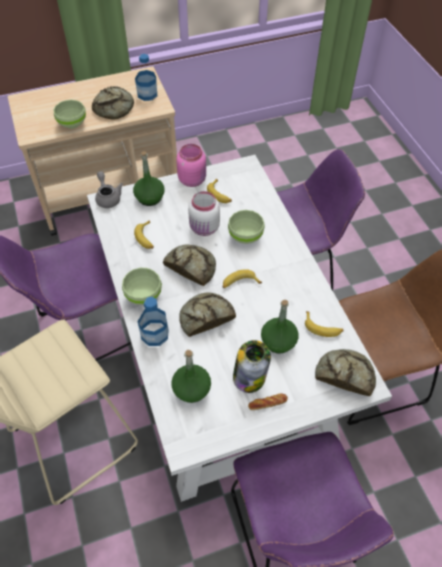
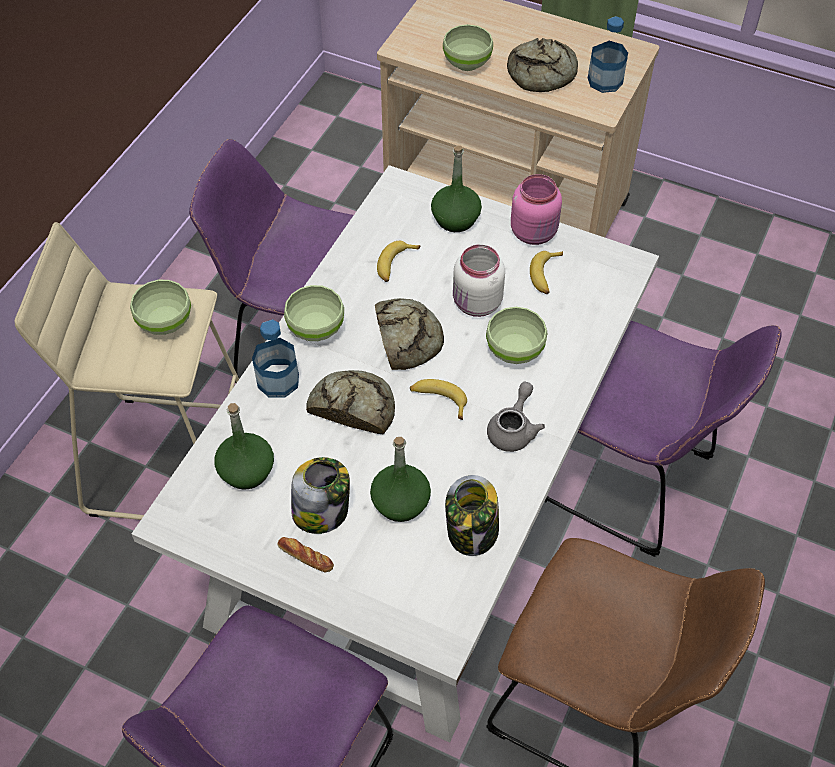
camera: 45 degrees right, 0 degrees up
grey teapot [95,171,123,208] -> grey teapot moved to [487,382,545,452]
banana [305,311,343,337] -> jar [445,475,499,556]
bread [315,349,376,396] -> none
none -> green bowl [130,280,191,335]

